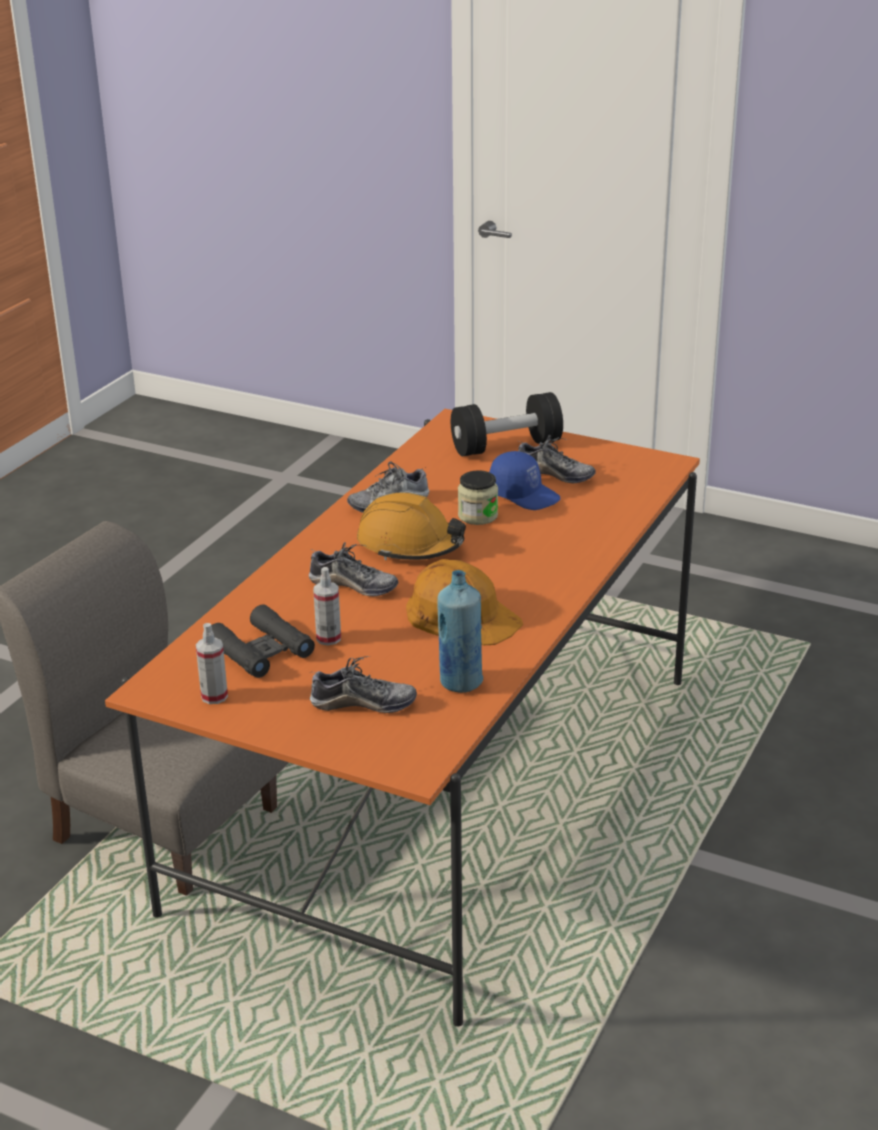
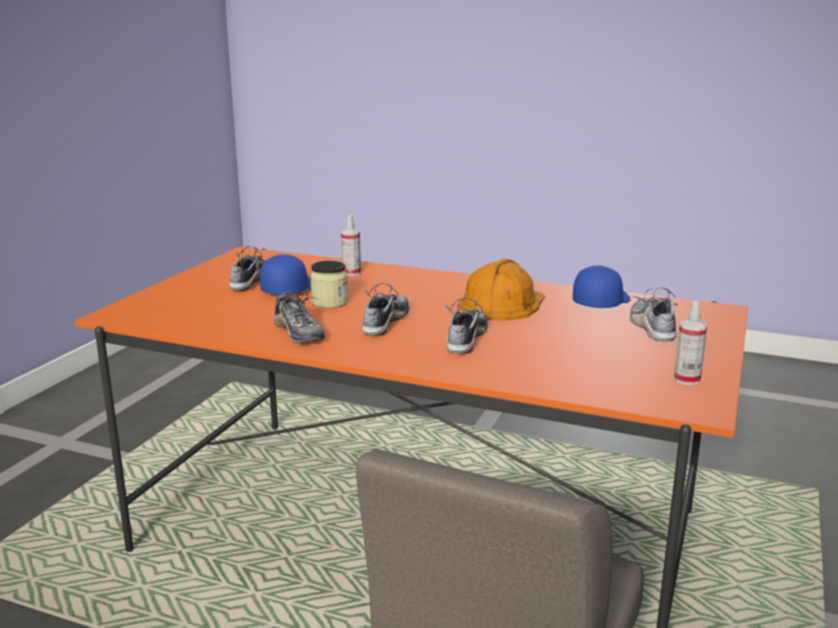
camera: 95 degrees left, 10 degrees down
black binoculars [211,604,315,678] -> none
spray bottle [313,567,341,645] -> spray bottle moved to [341,215,361,276]
orange hard hat [357,493,466,560] -> shoe [362,283,409,336]
blue bottle [437,570,483,693] -> blue cap [573,265,630,308]
black dumbbell [451,392,563,456] -> none

